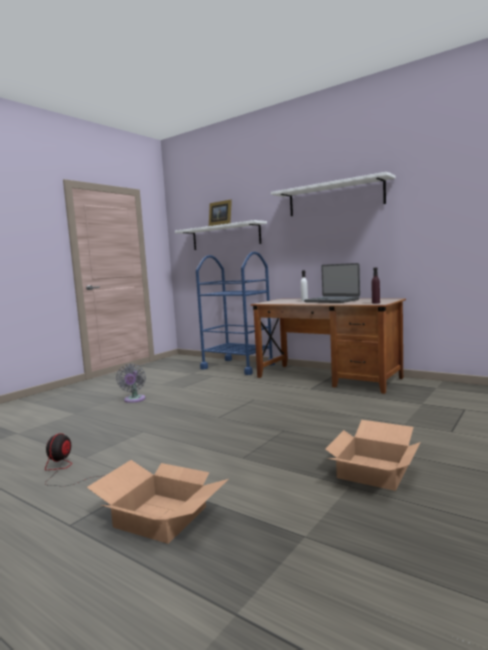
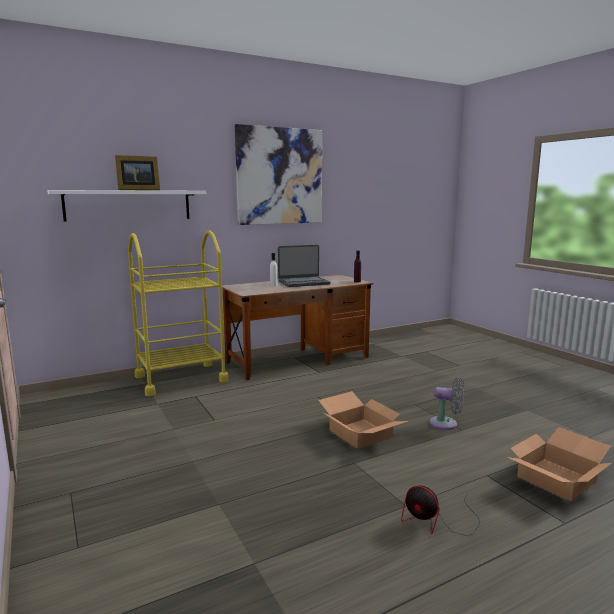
camera: 65 degrees left, 5 degrees up
grey fan [116,363,146,403] -> grey fan moved to [429,377,464,430]
blue cart [196,251,275,375] -> yellow cart [128,230,229,396]
white shelf [271,172,396,216] -> picture [235,124,322,225]
cardboard box [325,420,421,491] -> cardboard box moved to [318,391,408,449]

